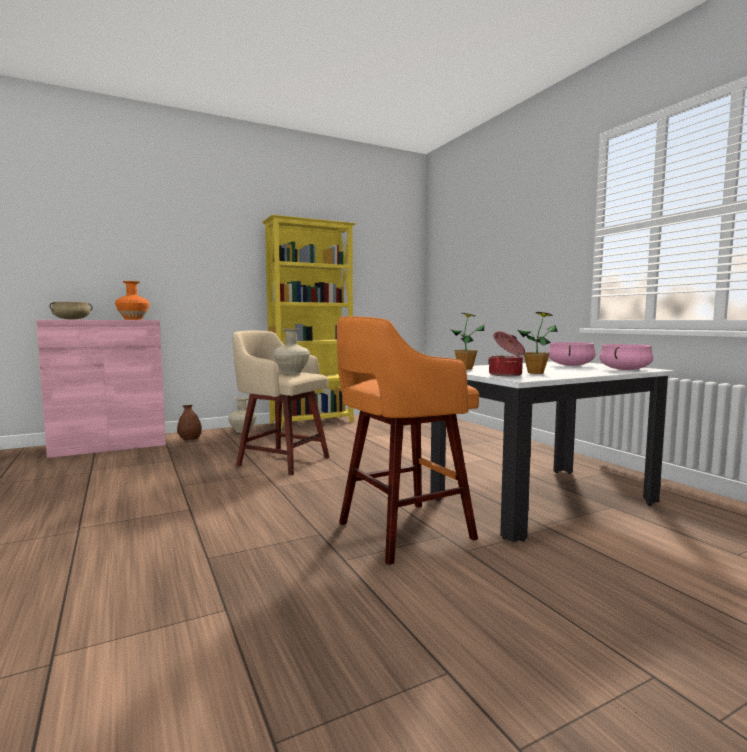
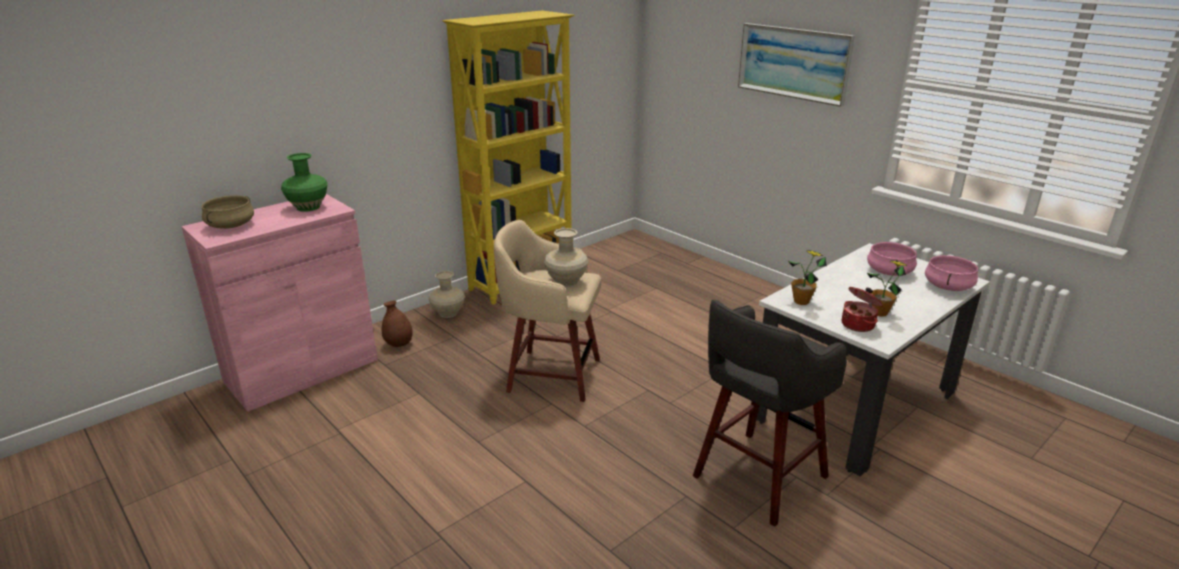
camera: 15 degrees left, 20 degrees up
orange vase [115,281,150,320] -> green vase [281,153,328,212]
orange stool [337,316,479,565] -> grey stool [693,300,847,527]
none -> picture [738,23,855,107]

